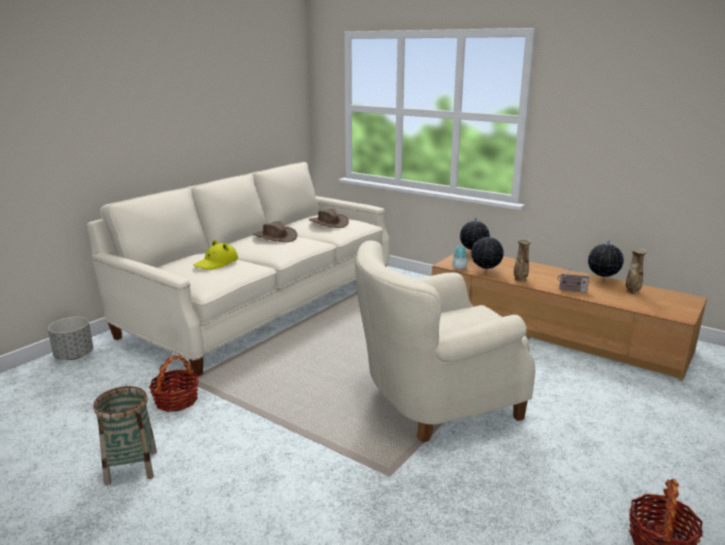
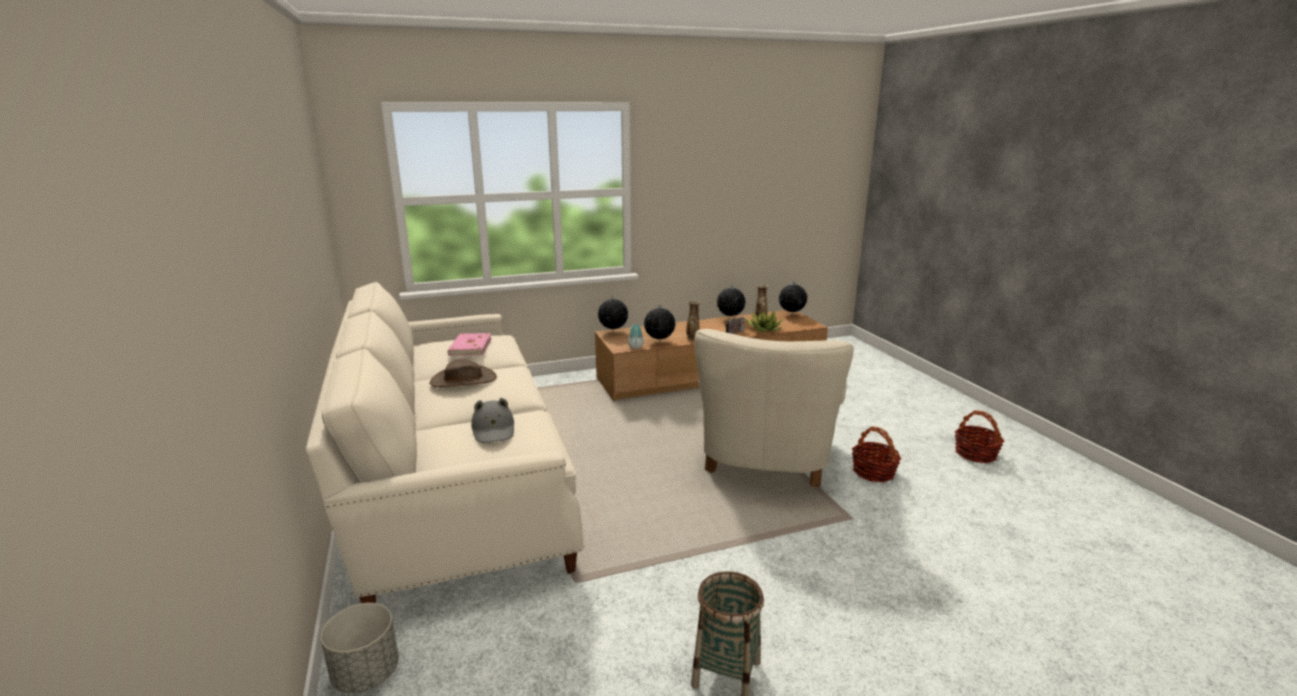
camera: 55 degrees left, 0 degrees up
basket [149,354,199,412] -> basket moved to [852,426,901,482]
yellow hat [193,240,238,270] -> grey hat [471,398,514,443]
brown hat [309,208,349,228] -> pink book [447,333,492,356]
none -> potted plant [745,311,783,332]
none -> globe [779,282,807,314]

